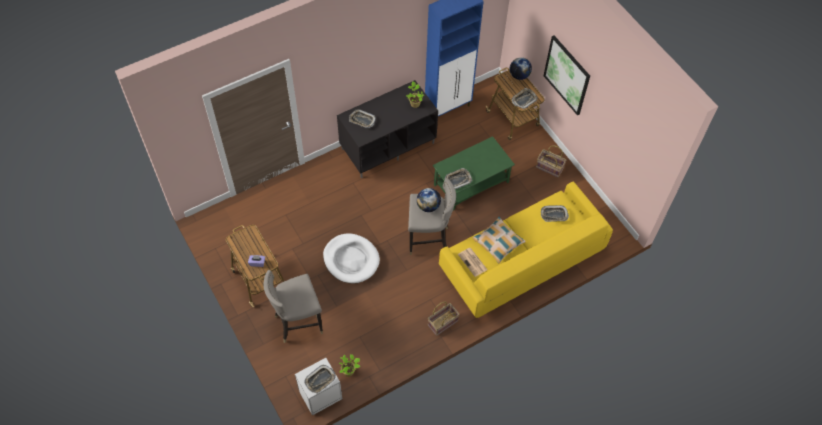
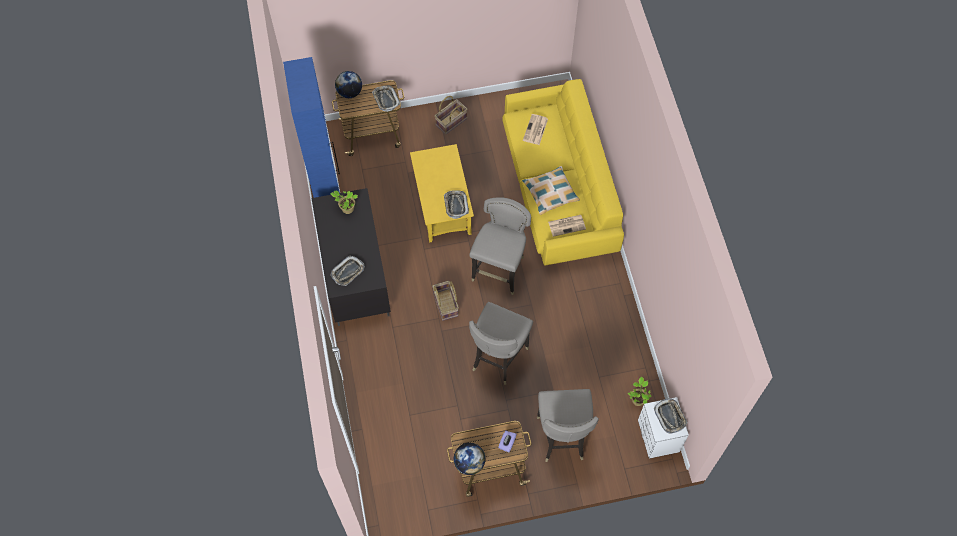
camera: 70 degrees left, 5 degrees up
white dog bed [323,233,380,283] -> grey stool [469,302,533,385]
globe [417,188,441,212] -> globe moved to [454,443,486,475]
basket [428,301,460,336] -> basket moved to [432,281,459,321]
green coffee table [433,136,515,211] -> yellow coffee table [410,144,474,242]
tray [541,205,569,222] -> newspaper [523,114,548,145]
picture [543,36,590,115] -> none

